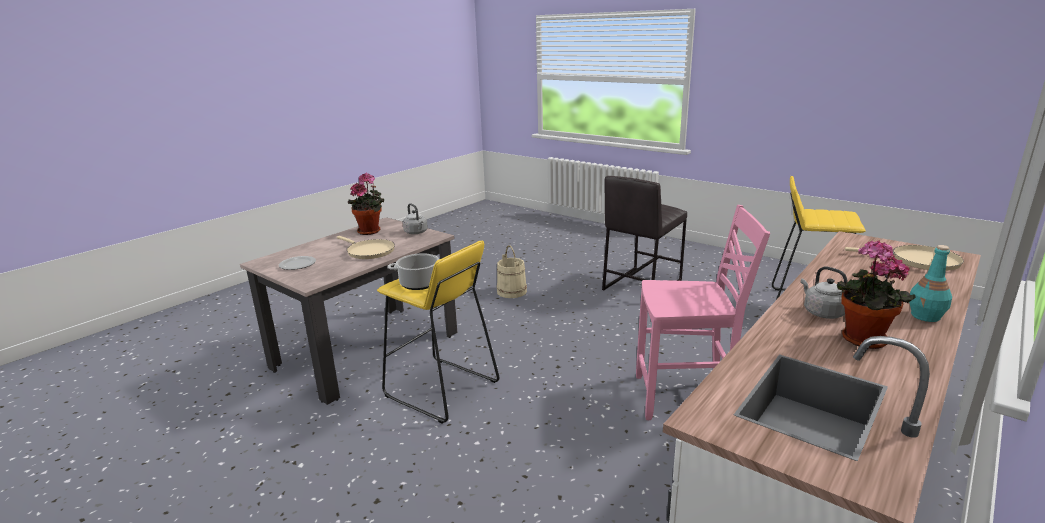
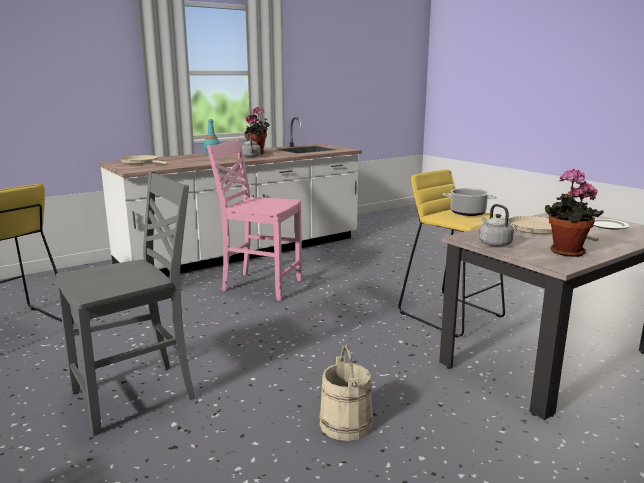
camera: 165 degrees left, 5 degrees down
grey stool [602,176,687,290] -> grey chair [56,171,195,436]

